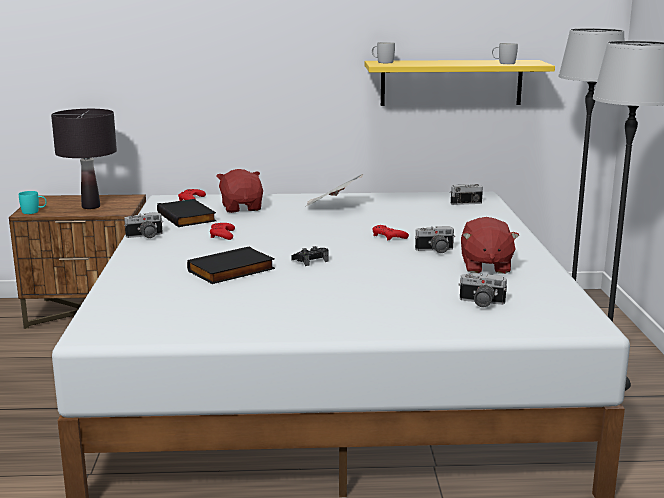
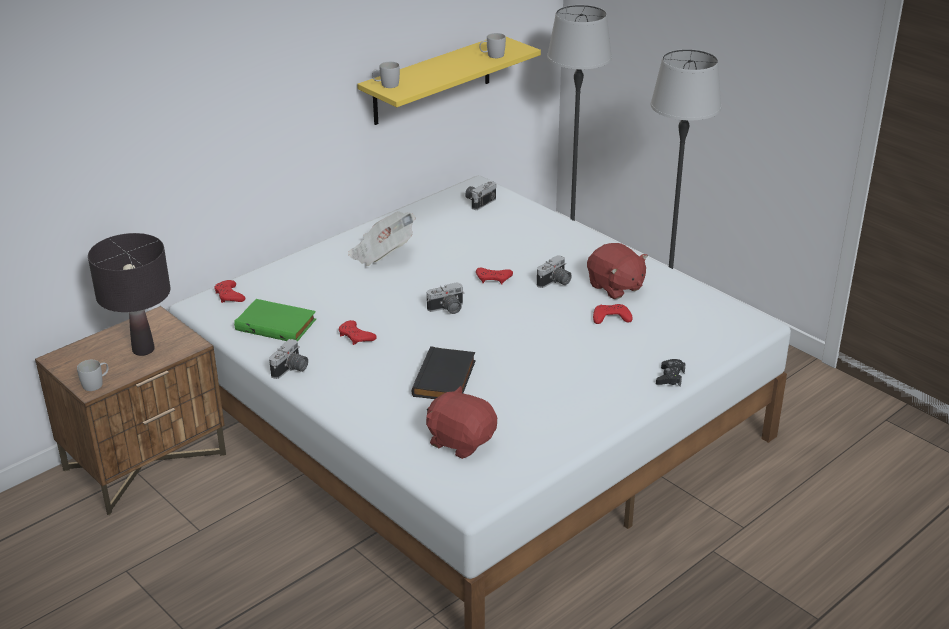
camera: 40 degrees left, 15 degrees up
turquoise mug [19,191,47,214] -> white mug [77,360,109,391]
black book [157,199,216,227] -> green book [234,299,316,341]
red plush toy [216,169,263,213] -> red plush toy moved to [426,386,497,459]
black game controller [291,246,329,266] -> black game controller moved to [656,359,686,386]
camera [458,274,507,307] -> camera moved to [427,282,465,314]
none -> red game controller [593,304,632,324]

